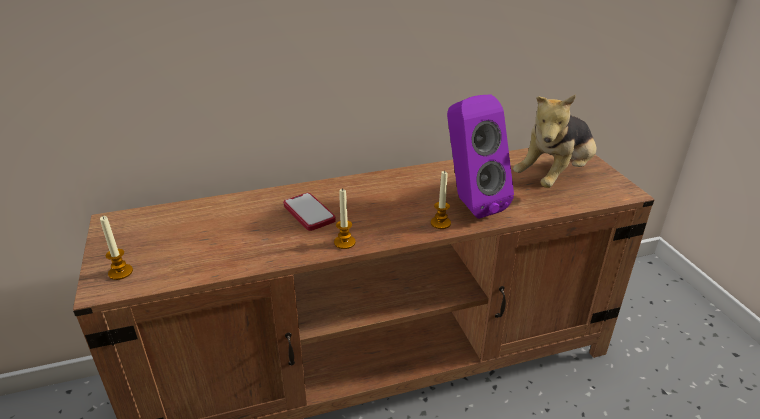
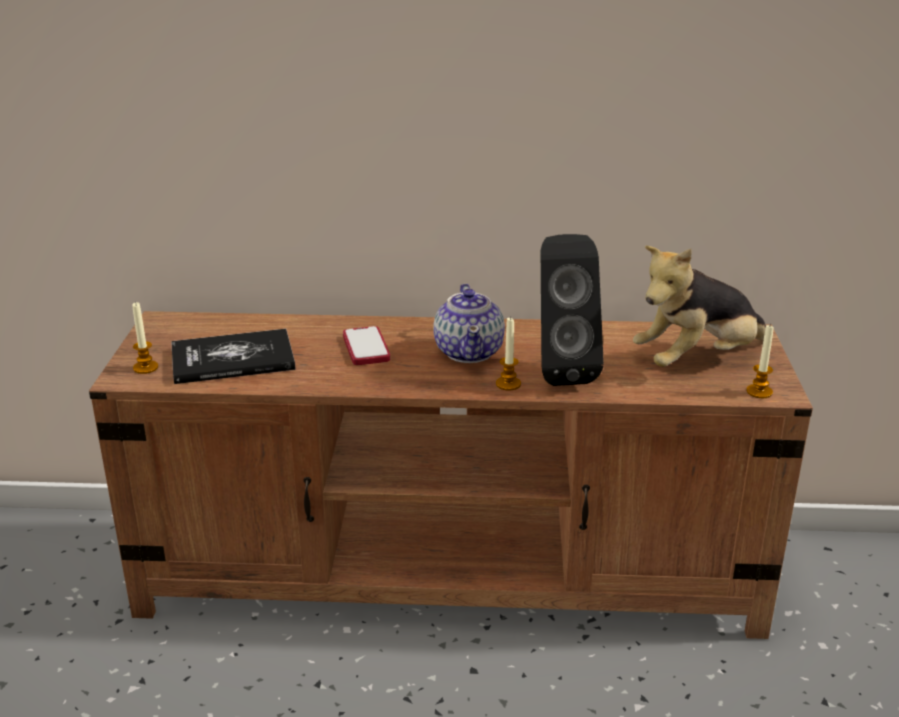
camera: 20 degrees right, 5 degrees down
candle [334,188,355,249] -> candle moved to [746,325,774,398]
purple speaker [447,94,514,219] -> black speaker [540,234,604,386]
none -> book [171,329,296,384]
none -> teapot [433,284,505,363]

